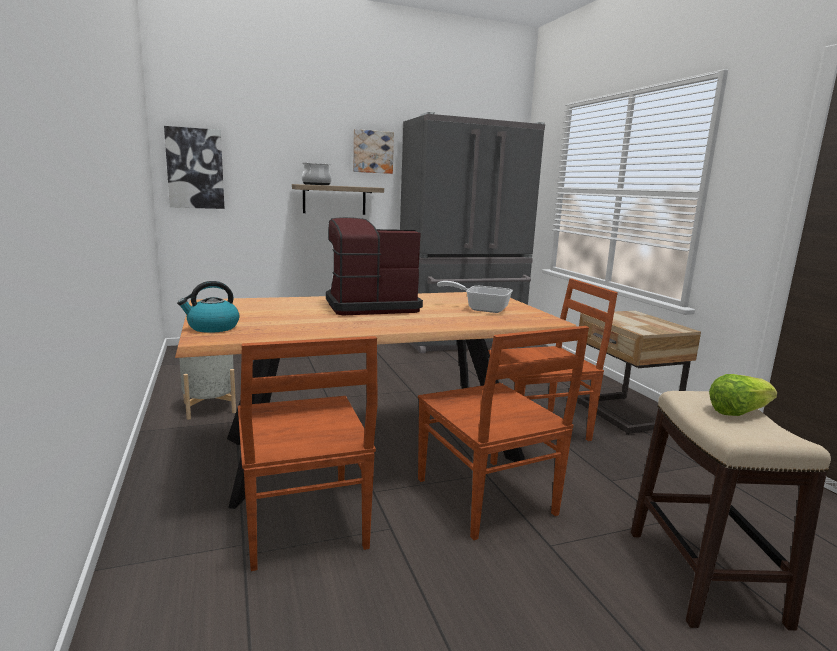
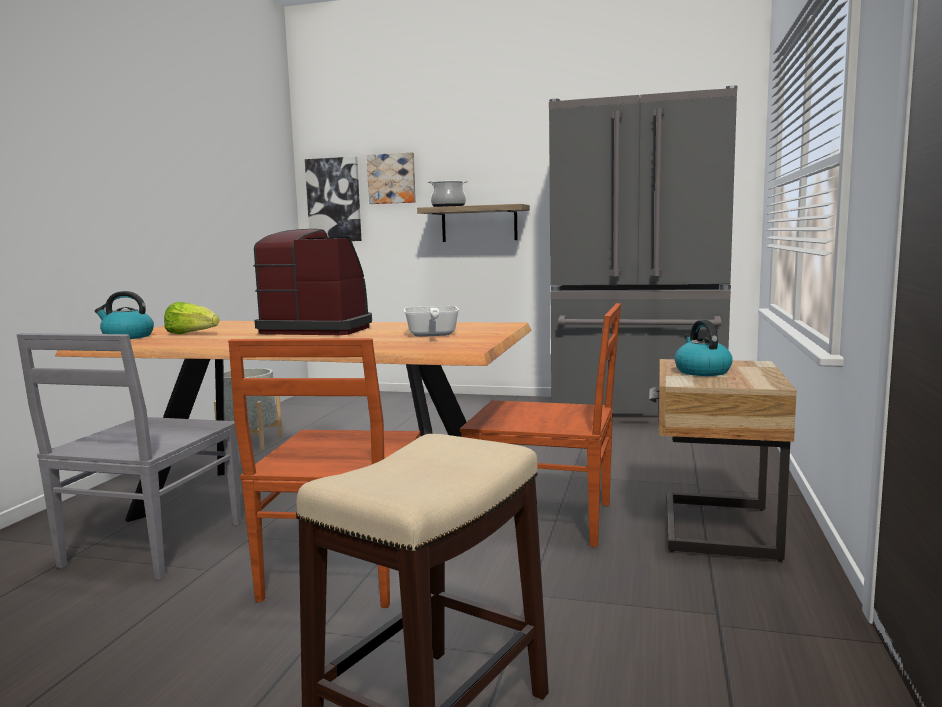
camera: 35 degrees right, 5 degrees down
brown chair [238,336,378,571] -> grey chair [17,333,241,580]
picture [353,129,394,174] -> picture moved to [367,152,416,204]
frying pan [437,281,513,313] -> frying pan turned 150 degrees counterclockwise [404,306,459,337]
lettuce [709,374,777,416] -> lettuce moved to [164,302,219,334]
none -> kettle [675,320,733,376]

